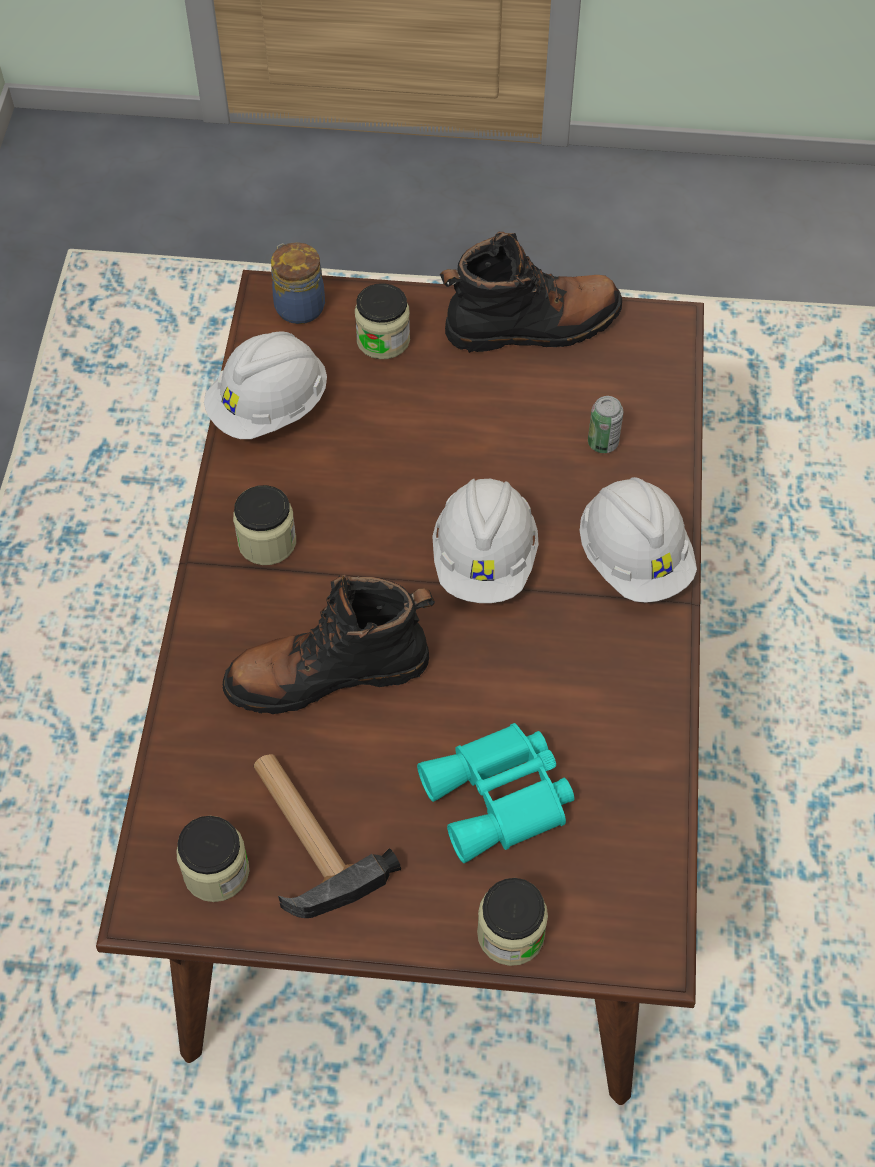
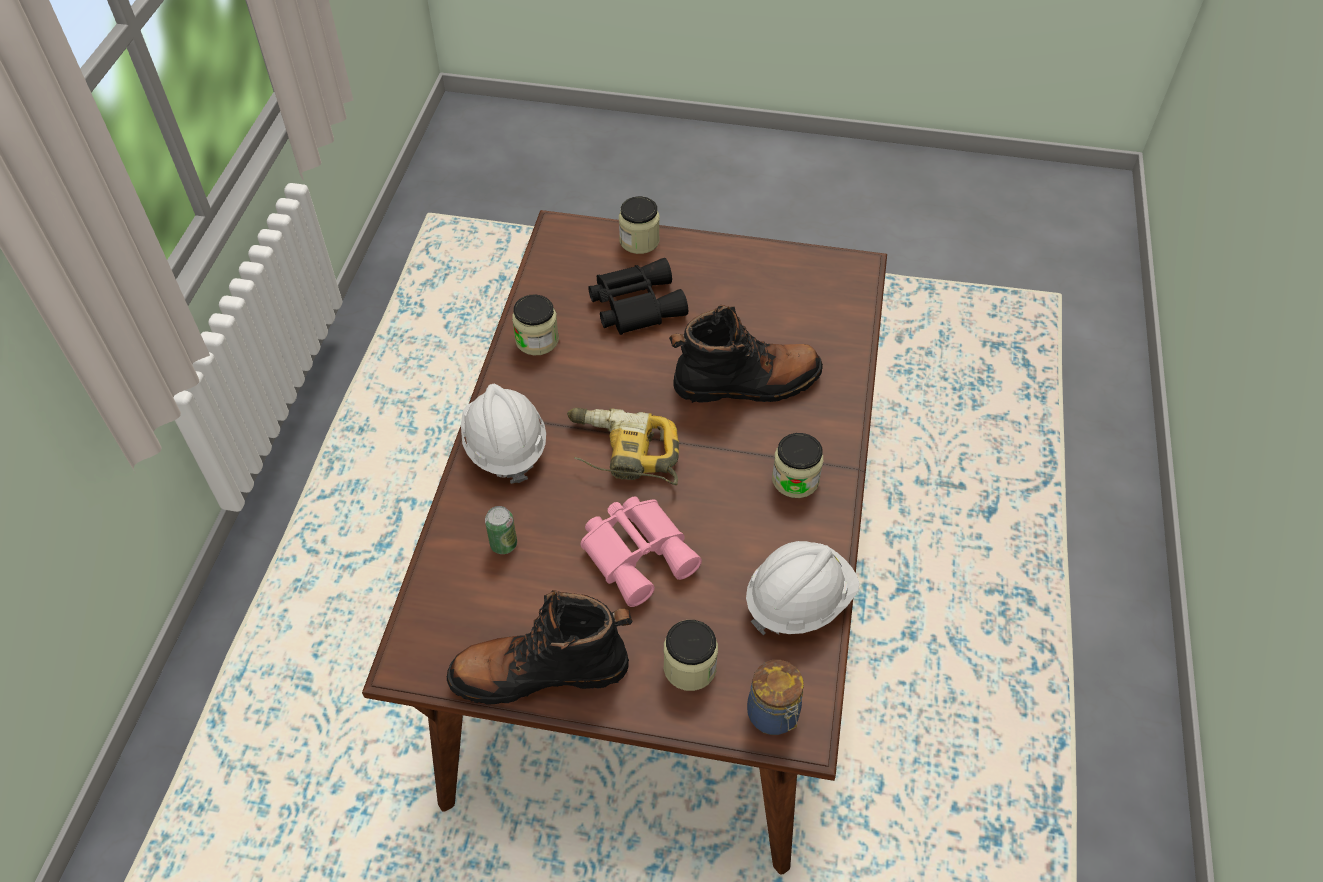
camera: 175 degrees left, 5 degrees down
jar [176,816,249,902] -> jar moved to [512,295,559,355]
hammer [254,754,401,918] -> none
turquoise binoculars [417,723,574,863] -> black binoculars [588,258,688,335]
white hard hat [432,479,539,603] -> power drill [567,408,679,485]
none -> pink binoculars [581,496,702,607]

